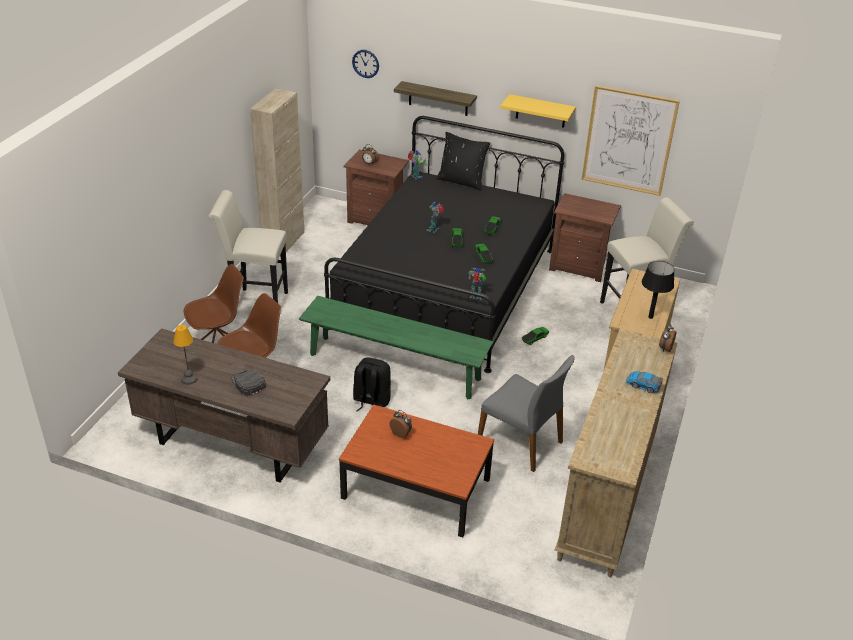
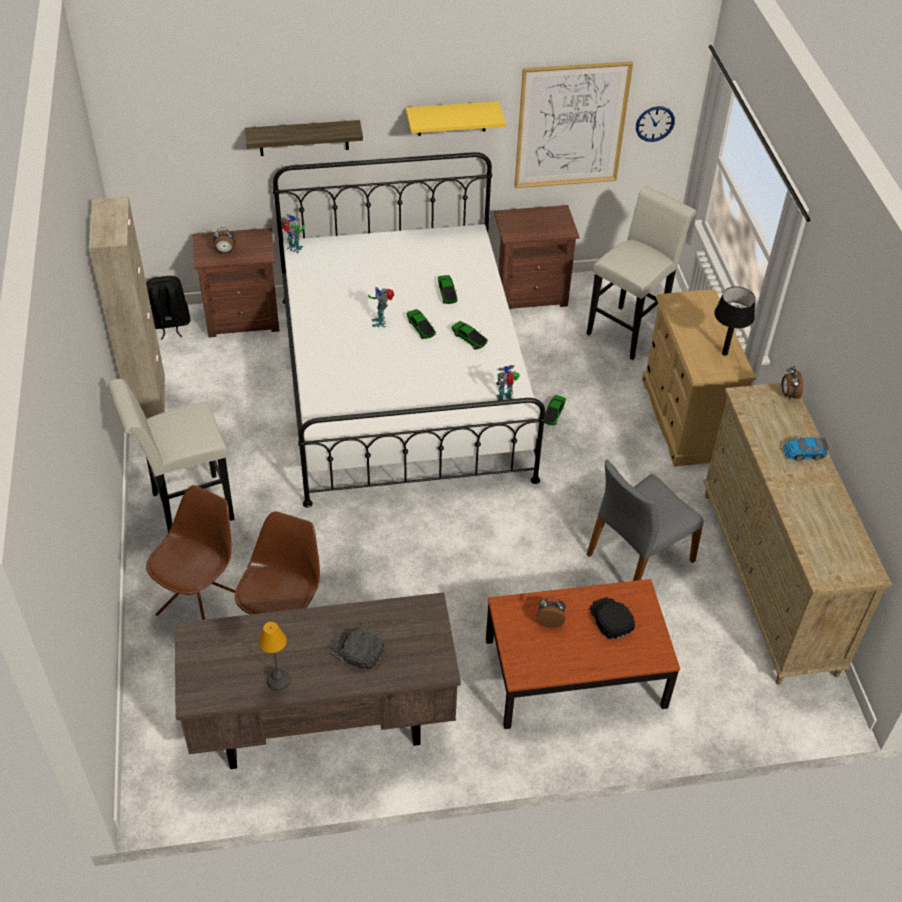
camera: 30 degrees left, 10 degrees up
green bench [299,296,493,400] -> none
black bed [324,116,564,373] -> white bed [273,152,545,508]
wall clock [352,50,379,78] -> wall clock moved to [636,106,675,142]
black backpack [353,358,391,412] -> black backpack moved to [146,276,190,339]
black pillow [437,132,490,190] -> none
grey chair [478,355,575,472] -> grey chair turned 135 degrees clockwise [586,460,704,581]
none -> black cap [590,597,635,640]

